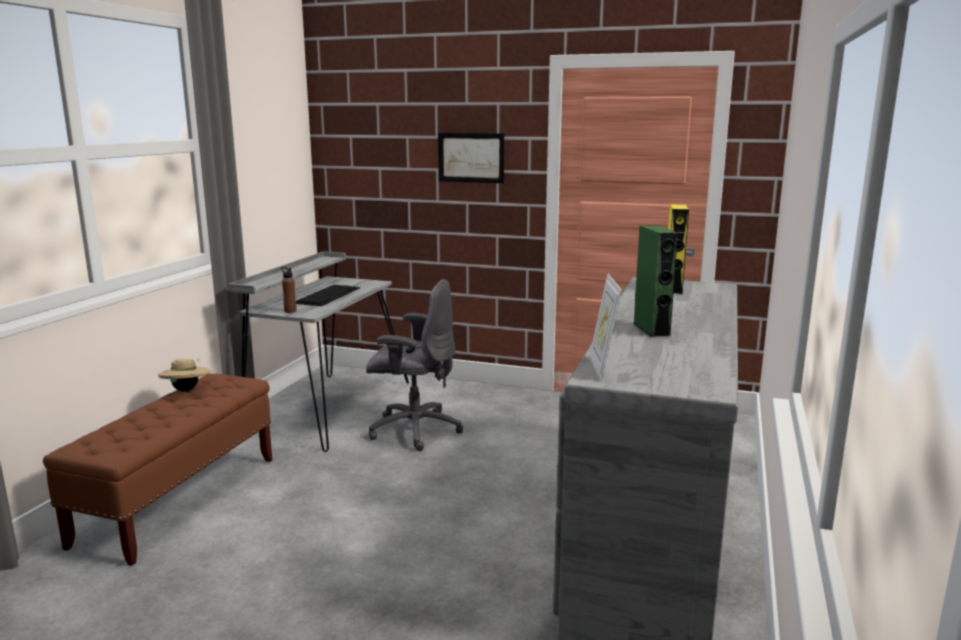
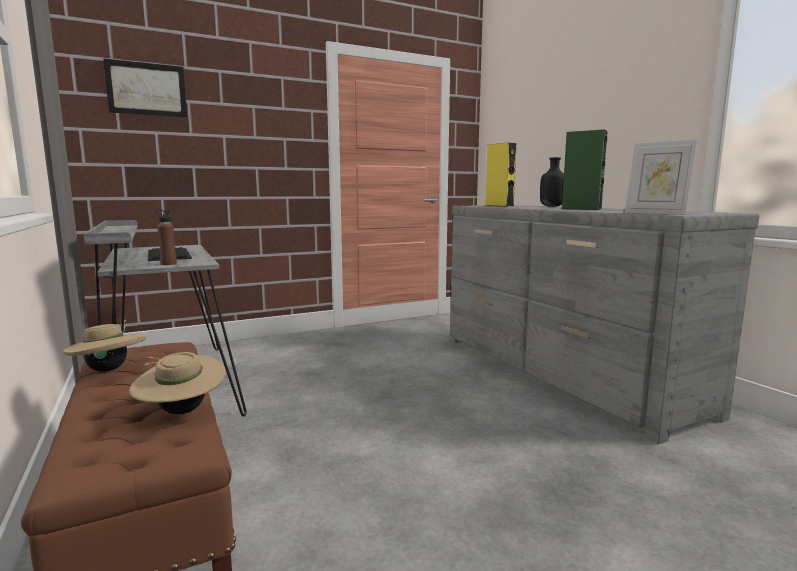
camera: 45 degrees left, 5 degrees down
grey office chair [366,279,463,451] -> none
picture [438,133,504,183] -> picture moved to [103,58,187,117]
none -> beige hat [129,352,226,414]
none -> black bottle [540,157,564,207]

